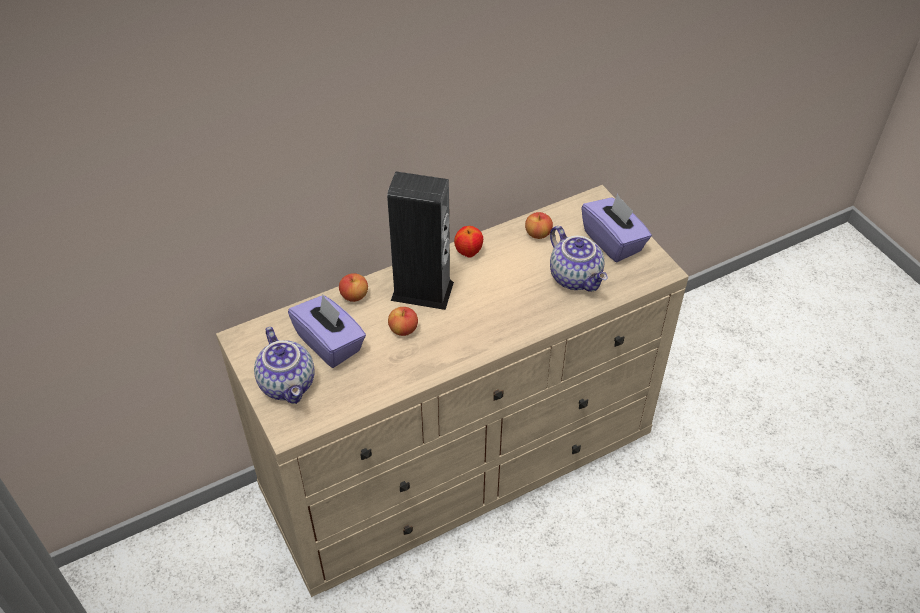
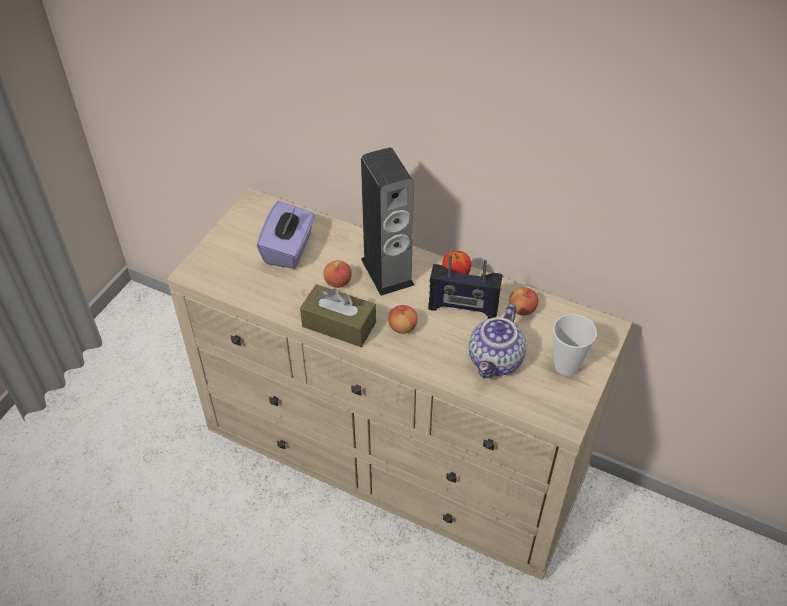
camera: 55 degrees right, 0 degrees up
teapot [254,327,315,404] -> none
apple [339,273,368,302] -> apple moved to [388,305,418,334]
purple tissue box [581,194,652,262] -> cup [553,314,597,376]
none -> brown tissue box [300,284,376,347]
none -> radio [428,255,502,319]

